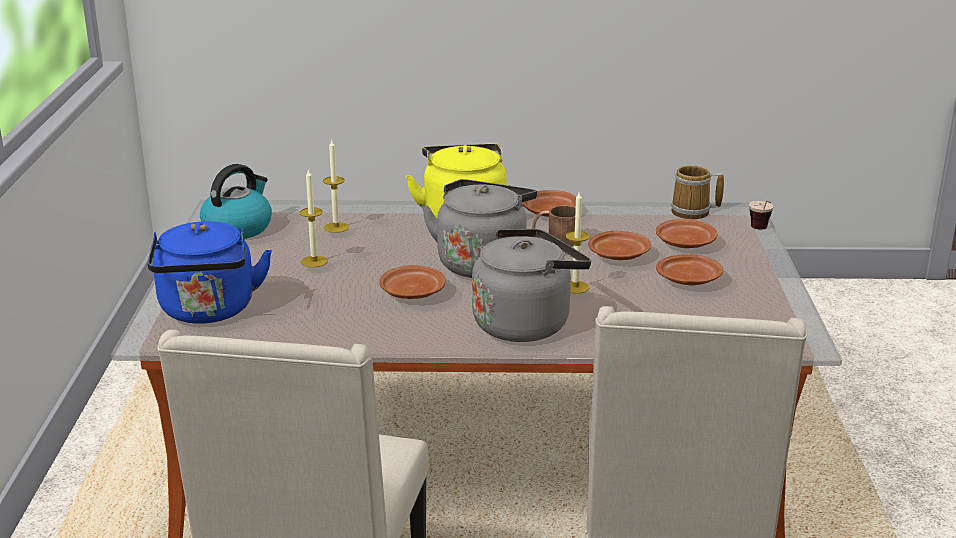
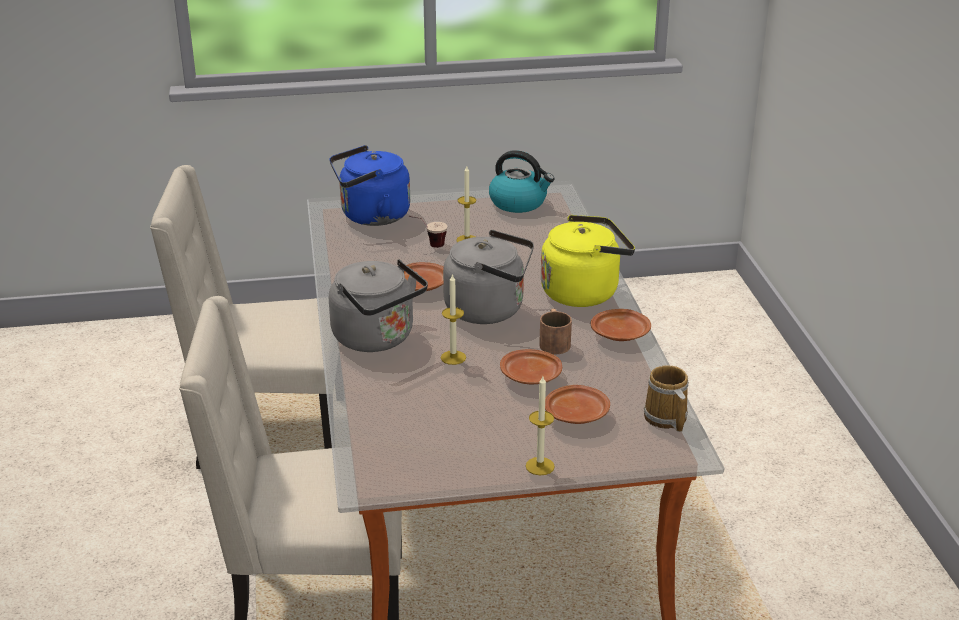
camera: 80 degrees right, 5 degrees up
candle [323,139,349,233] -> candle moved to [525,376,555,475]
brown plate [656,254,723,285] -> none
cup [749,201,774,230] -> cup moved to [409,216,447,248]

